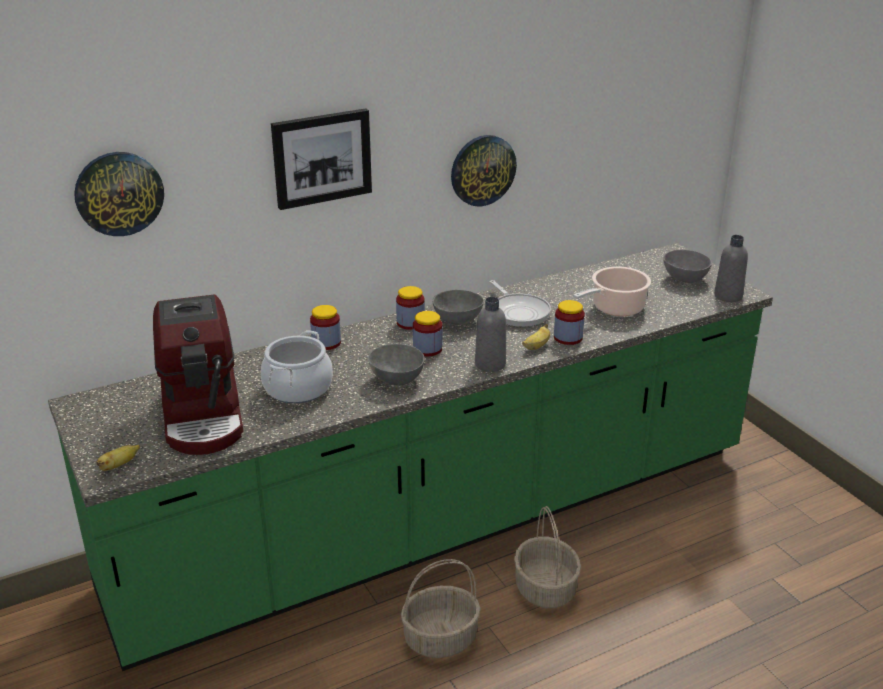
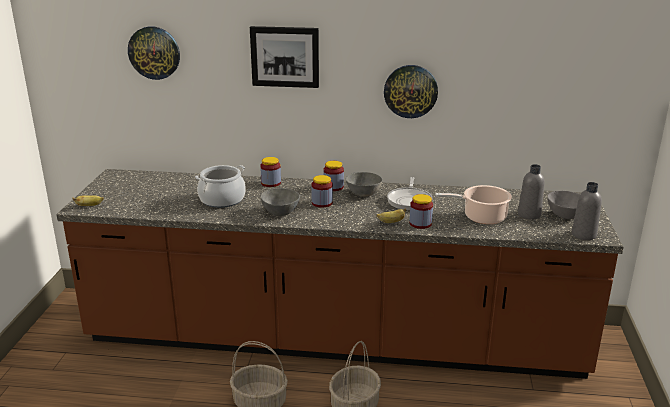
camera: 35 degrees right, 5 degrees down
green counter [48,243,773,671] -> brown counter [56,169,624,379]
coffee machine [153,295,243,455] -> none
grey bottle [475,297,506,372] -> grey bottle moved to [518,164,545,220]

